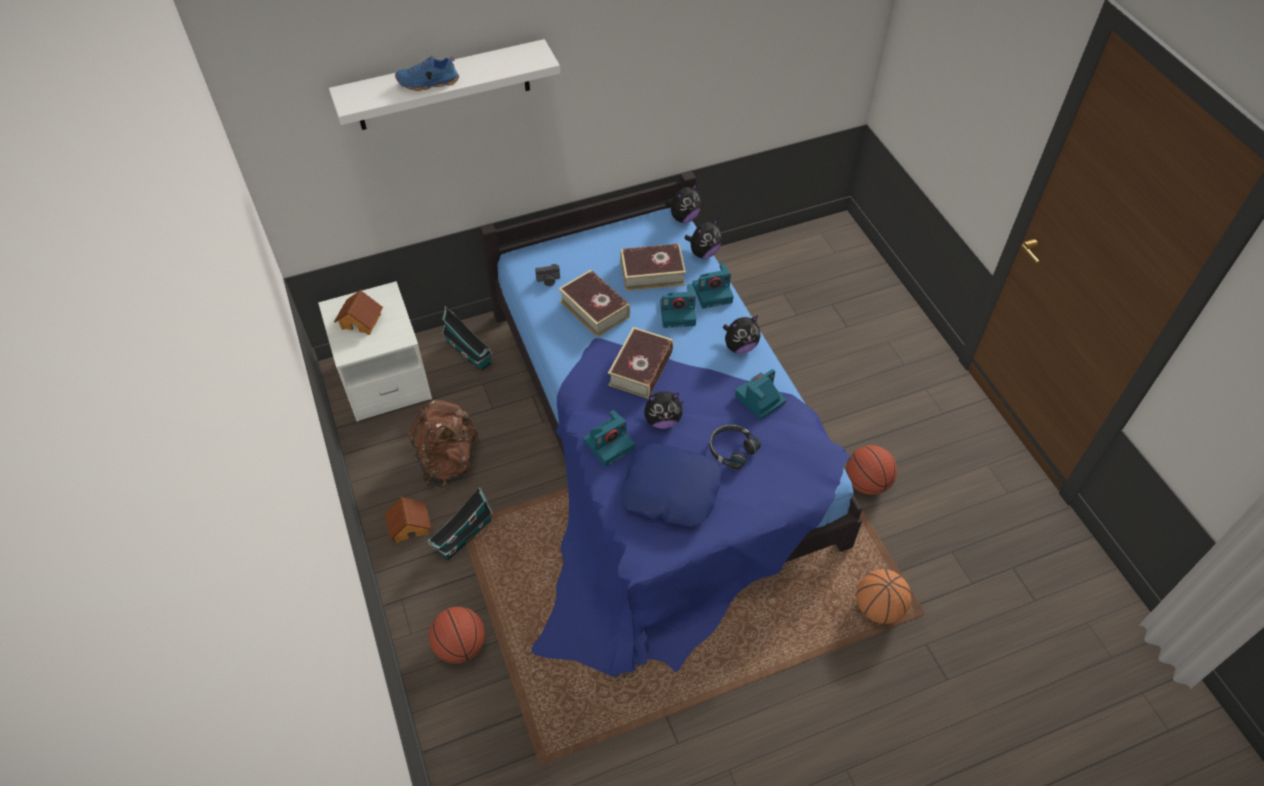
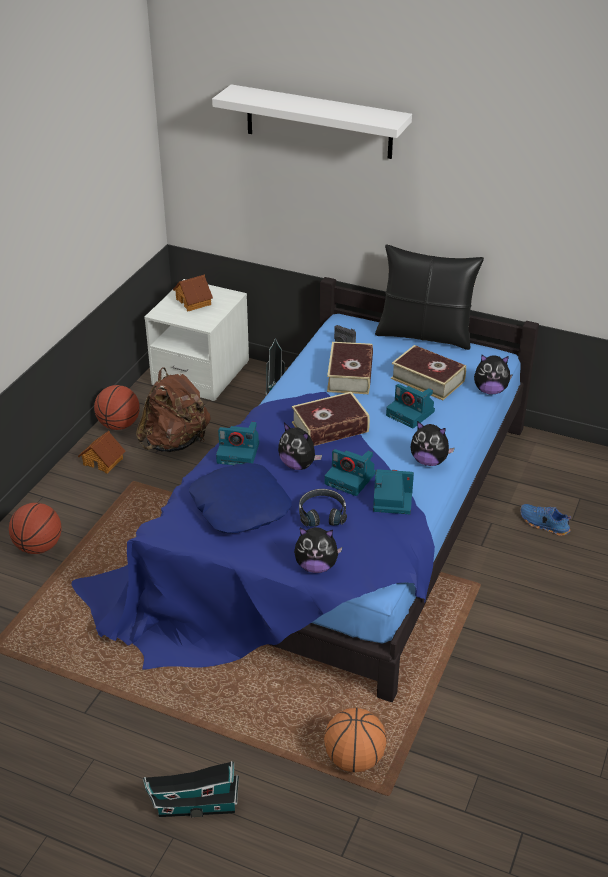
camera: 45 degrees right, 15 degrees down
blue shoe [395,55,459,91] -> blue shoe moved to [520,504,571,536]
toy house [428,487,493,561] -> toy house moved to [143,761,239,818]
plush toy [665,183,701,223] -> plush toy moved to [294,527,342,573]
camera [692,263,733,309] -> camera moved to [325,449,375,496]
basketball [846,445,897,495] -> basketball moved to [94,385,140,430]
none -> black pillow [375,244,484,350]

